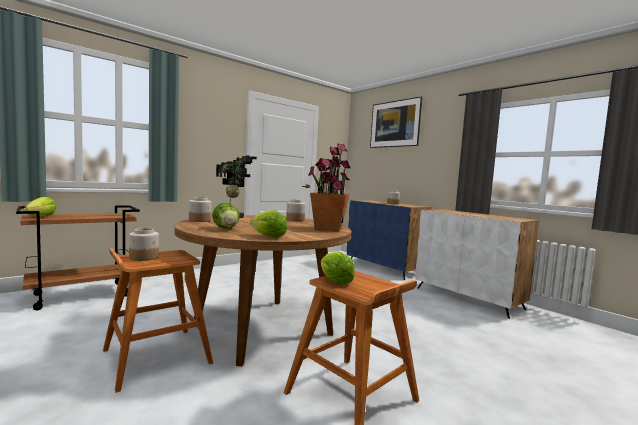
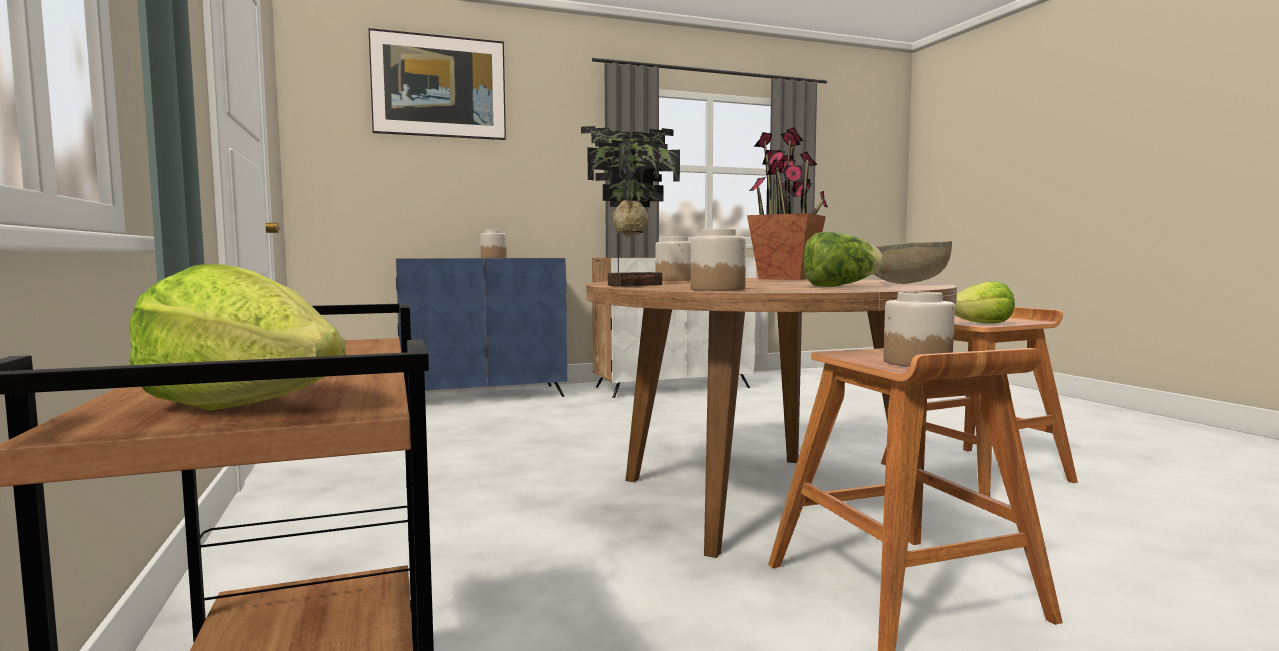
camera: 70 degrees left, 0 degrees up
lettuce [250,210,287,238] -> brown bowl [873,241,952,284]

